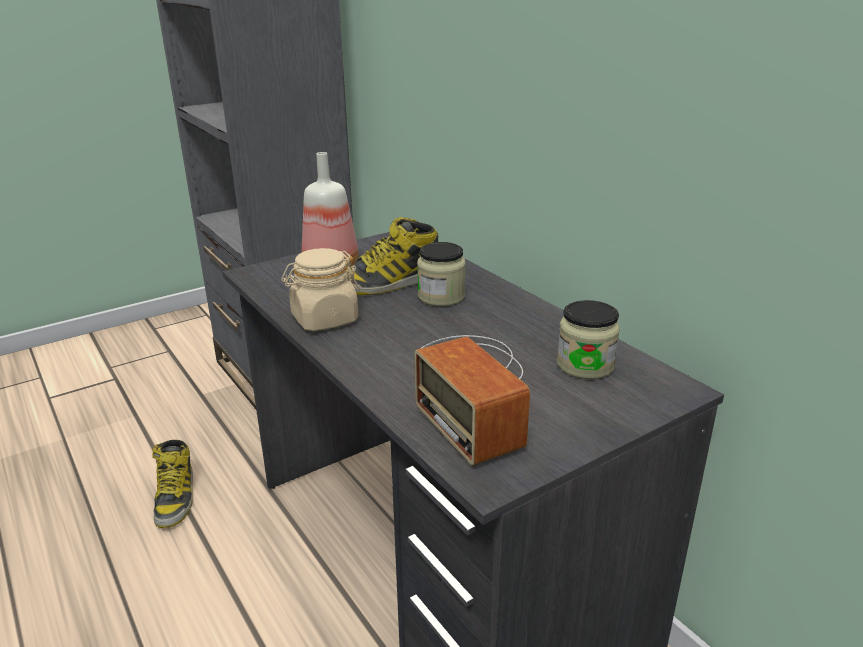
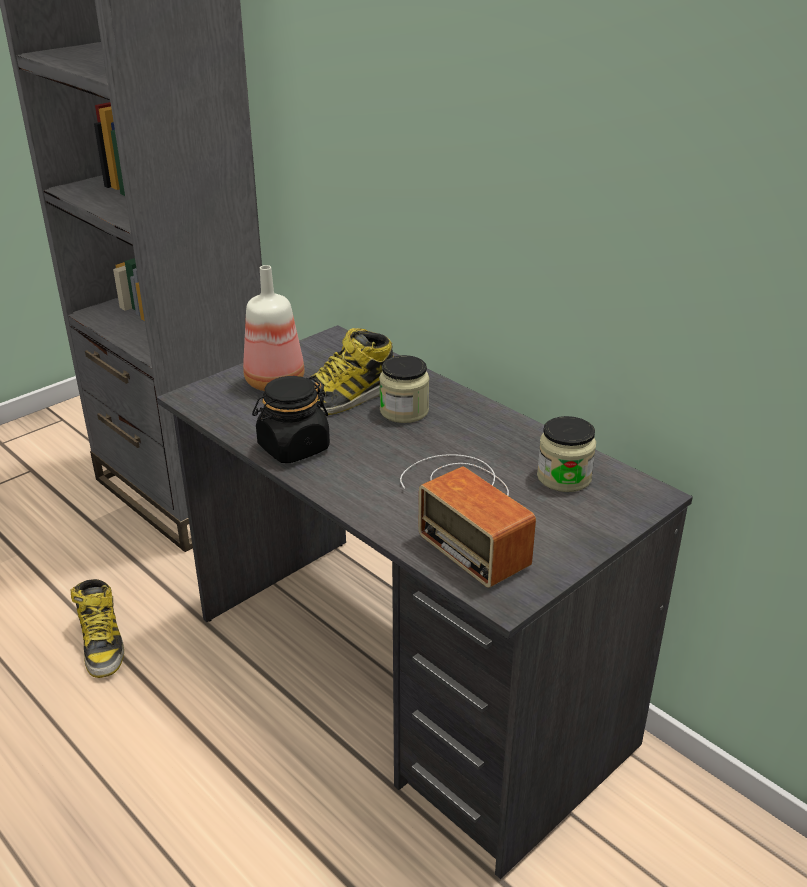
camera: 10 degrees left, 5 degrees up
beige jar [281,248,360,331] -> black jar [252,376,330,463]

